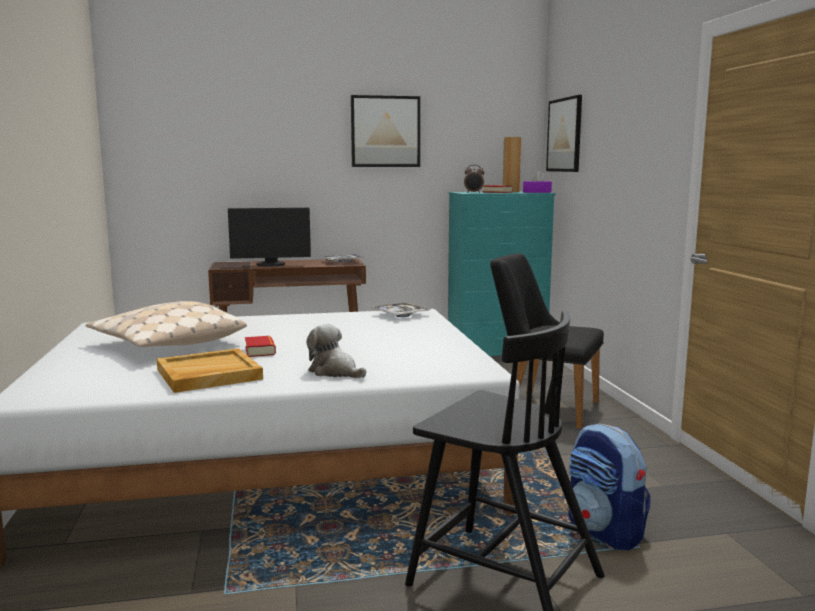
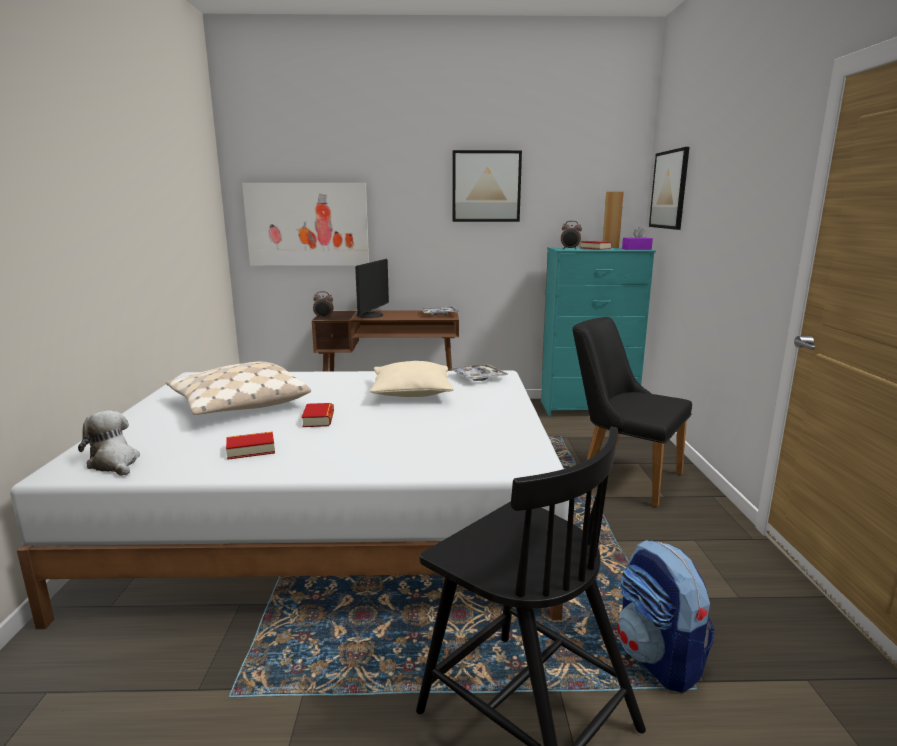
camera: 10 degrees right, 5 degrees up
beige tray [157,348,263,393] -> book [226,432,275,460]
monitor [228,208,311,267] -> monitor turned 75 degrees counterclockwise [355,259,389,318]
plush toy [306,324,366,378] -> plush toy moved to [78,410,140,476]
none -> picture [242,183,369,266]
none -> alarm clock [313,291,334,319]
none -> beige pillow [370,361,454,397]

